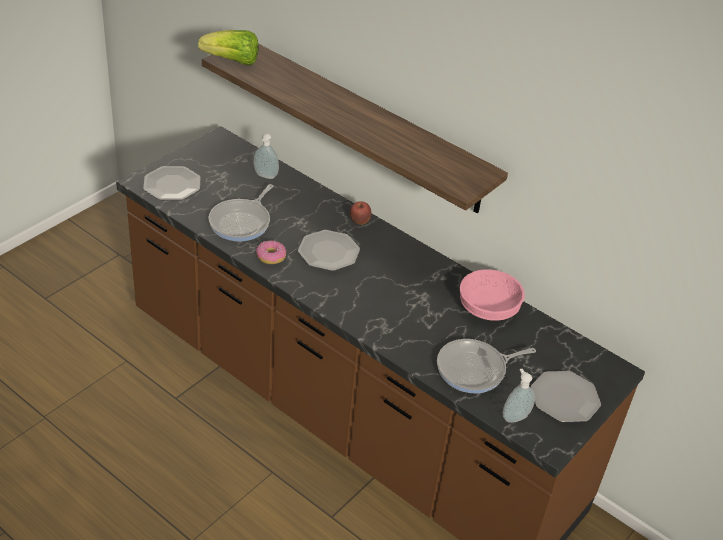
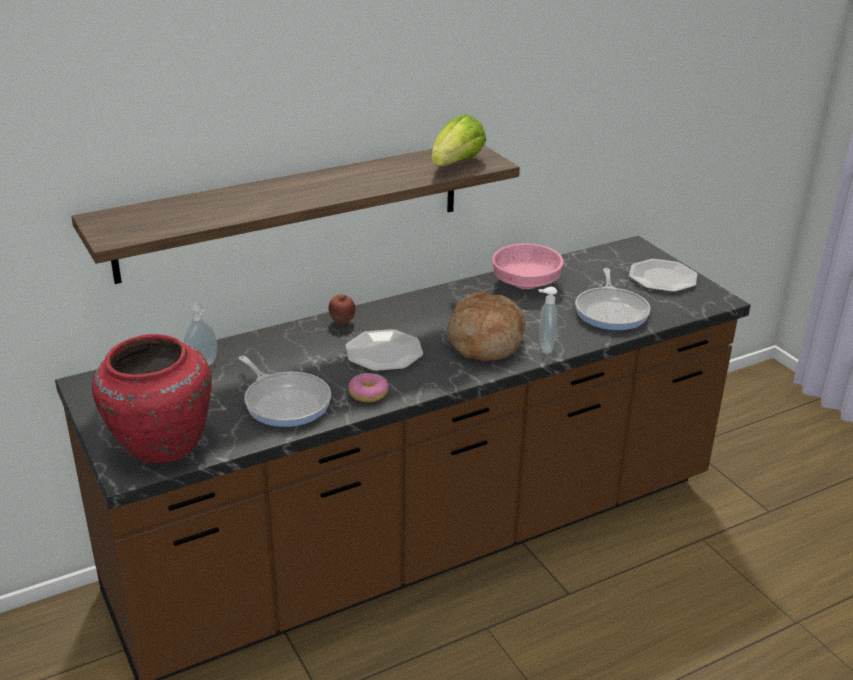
camera: 65 degrees left, 10 degrees down
plate [143,166,200,200] -> red vase [92,334,212,463]
lettuce [198,30,259,65] -> lettuce moved to [431,115,486,166]
soap dispenser [503,369,535,423] -> soap dispenser moved to [538,287,557,354]
none -> bread [447,292,525,361]

